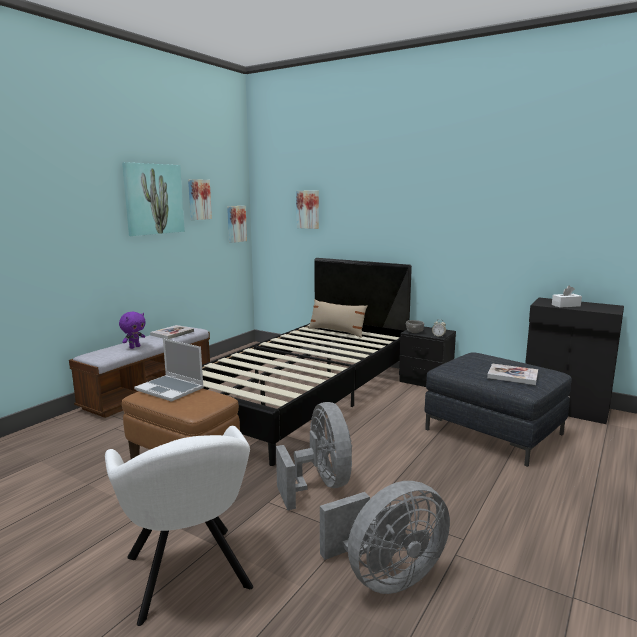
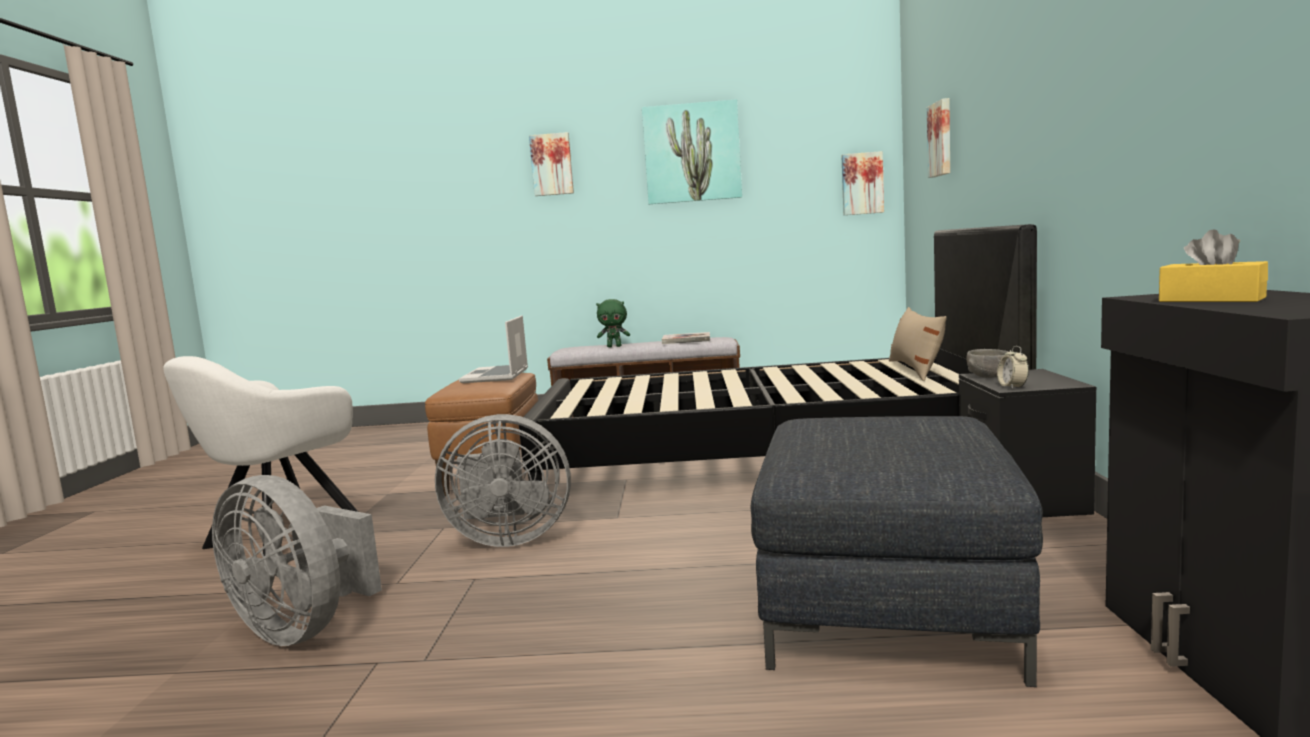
camera: 60 degrees right, 5 degrees down
purple plush toy [119,312,146,349] -> green plush toy [596,299,630,347]
picture [188,179,212,220] -> picture moved to [529,132,574,196]
grey fan [276,402,352,510] -> grey fan turned 45 degrees clockwise [435,414,571,547]
book [487,363,538,385] -> none
white tissue box [552,286,582,308] -> yellow tissue box [1159,229,1268,302]

